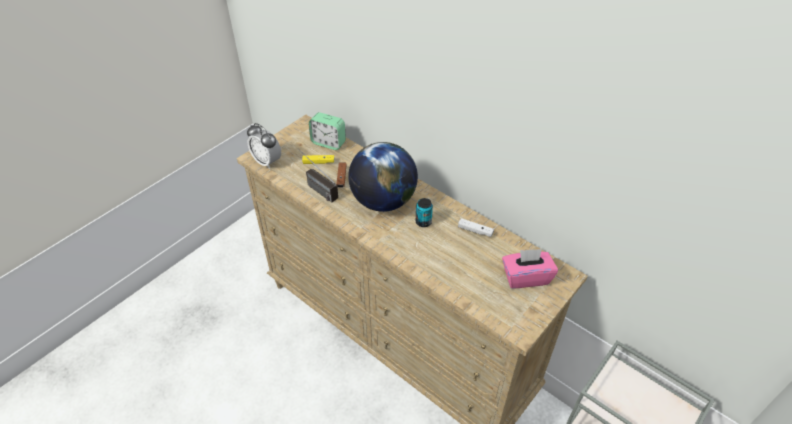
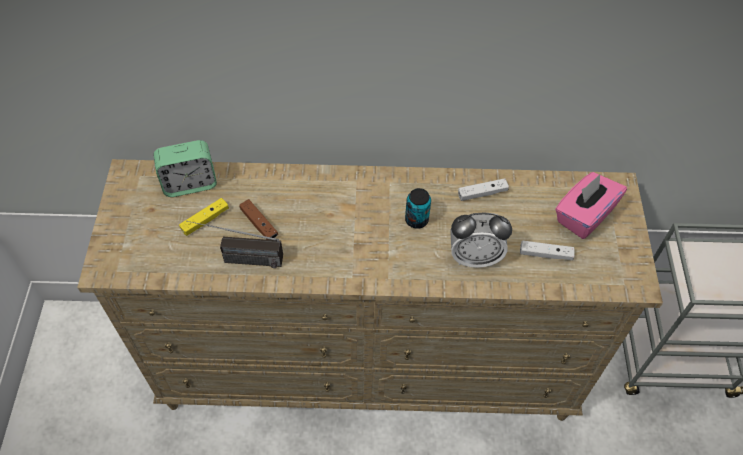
camera: 40 degrees left, 10 degrees up
alarm clock [247,123,281,169] -> alarm clock moved to [450,213,512,268]
globe [348,142,418,212] -> none
none -> white game controller [520,240,575,261]

